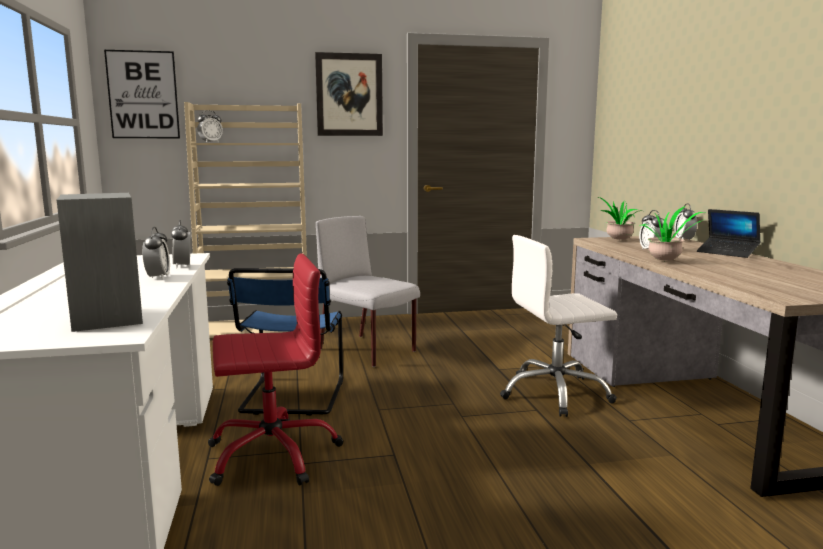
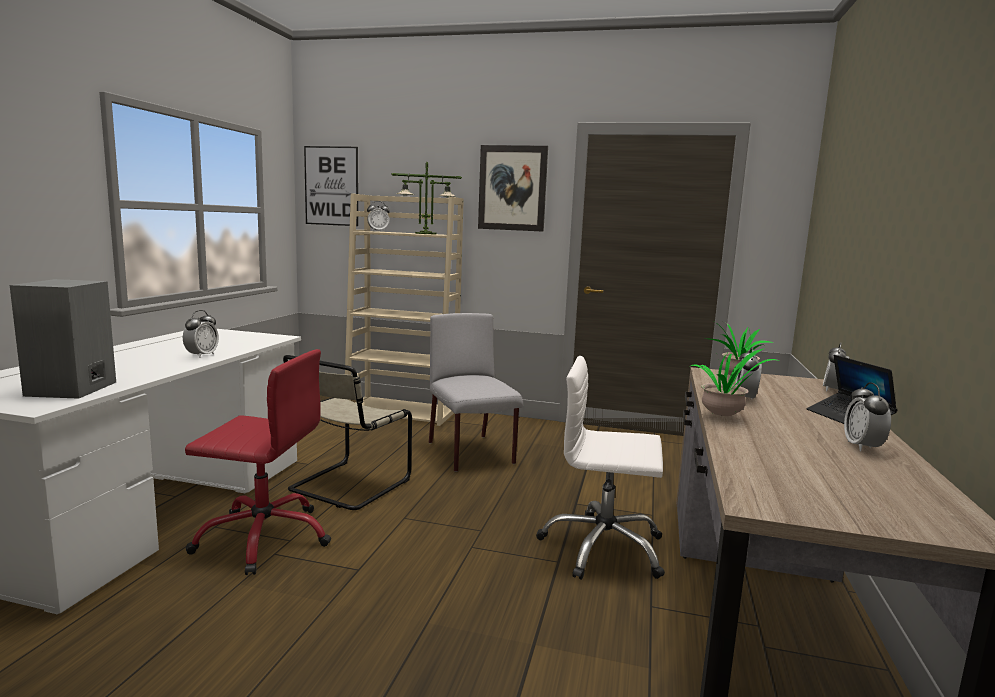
camera: 25 degrees right, 0 degrees up
alarm clock [171,220,191,269] -> alarm clock moved to [844,382,891,451]
blue chair [227,268,343,415] -> beige chair [283,355,412,510]
none -> table lamp [391,162,462,234]

